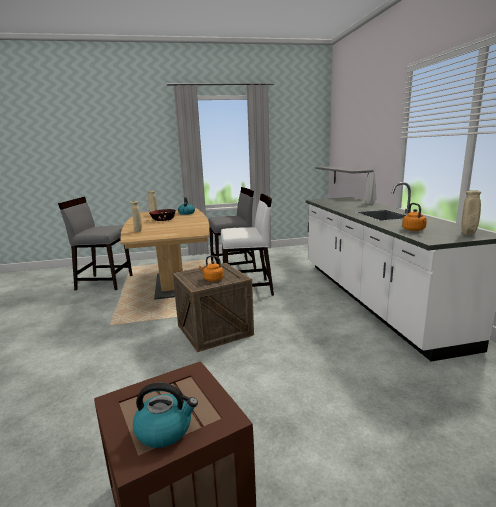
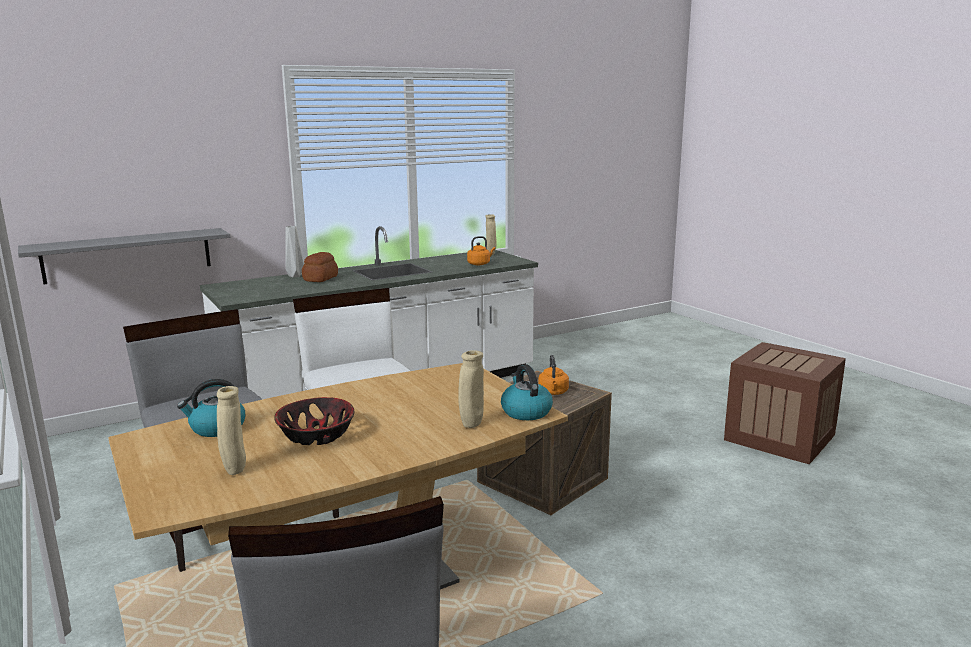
camera: 110 degrees left, 0 degrees up
kettle [133,383,198,448] -> kettle moved to [501,364,553,420]
none -> bread [302,252,338,282]

